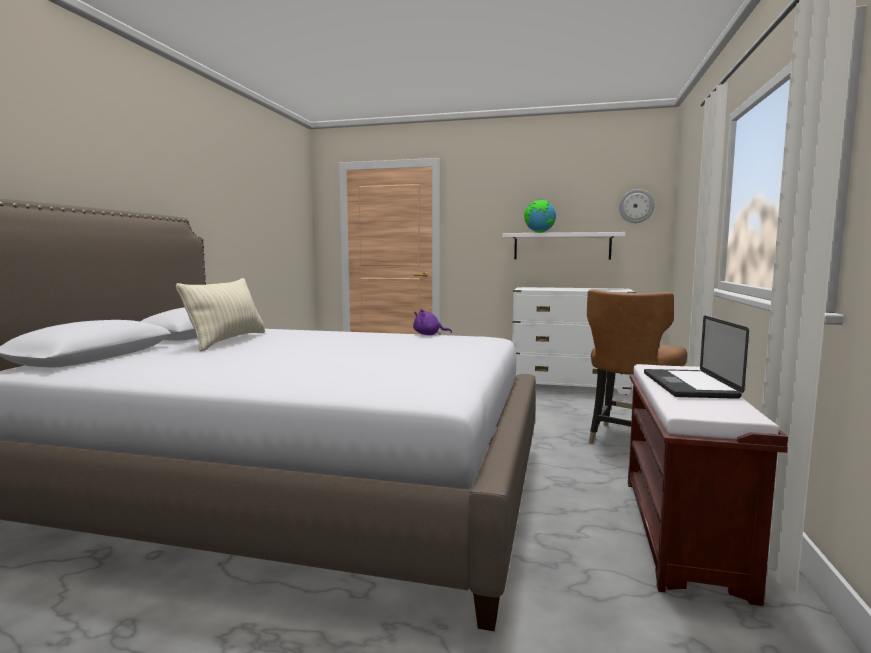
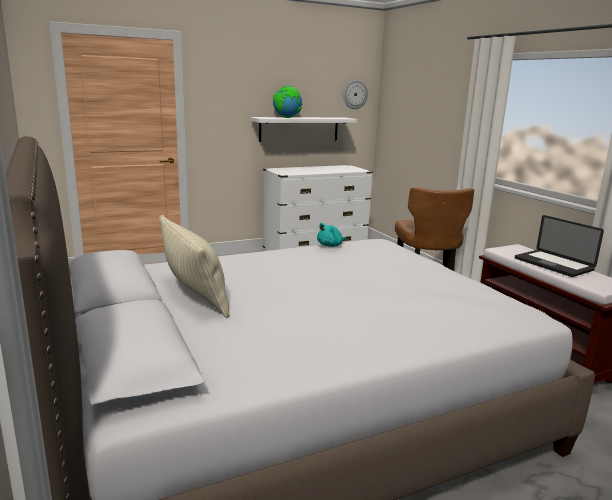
camera: 40 degrees left, 10 degrees up
purple plush toy [413,309,452,335] -> turquoise plush toy [317,223,347,247]

